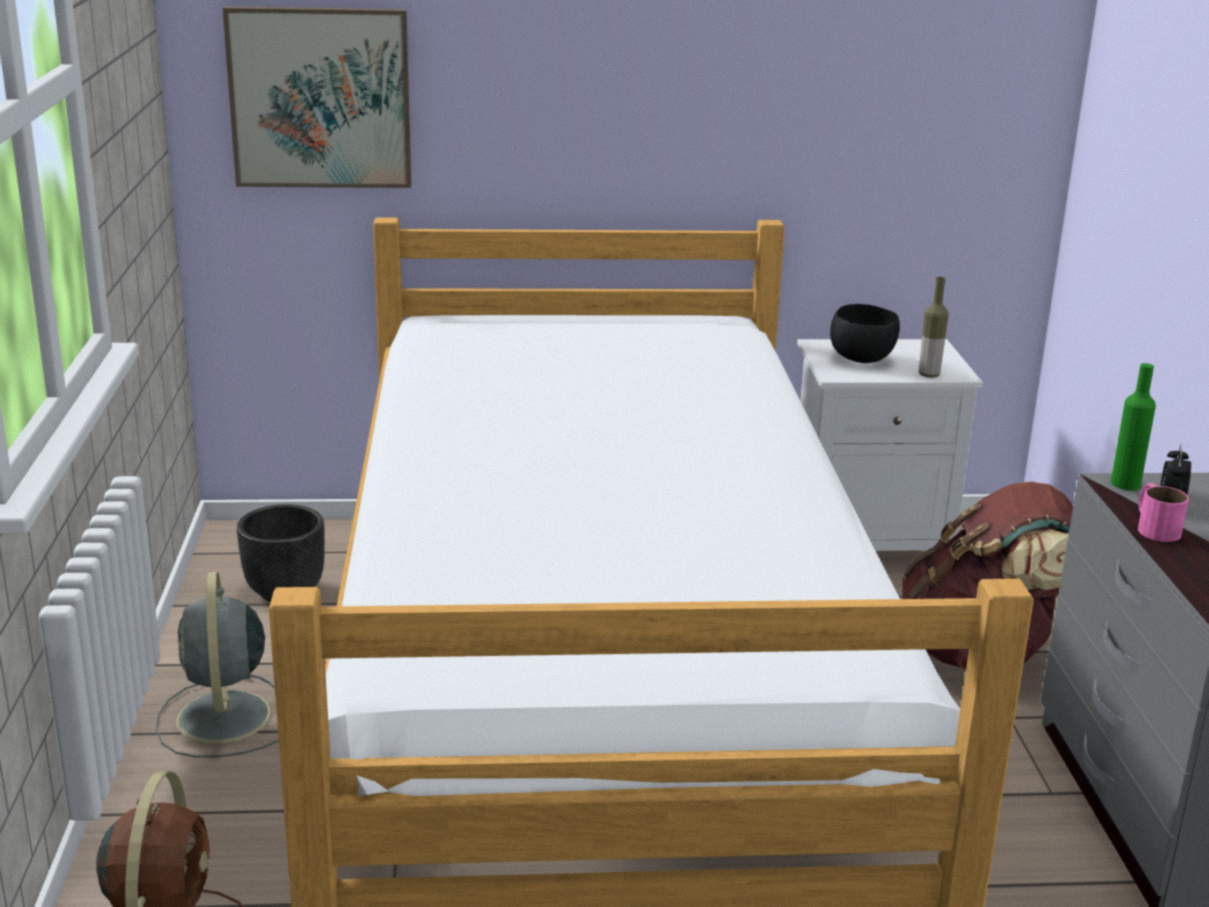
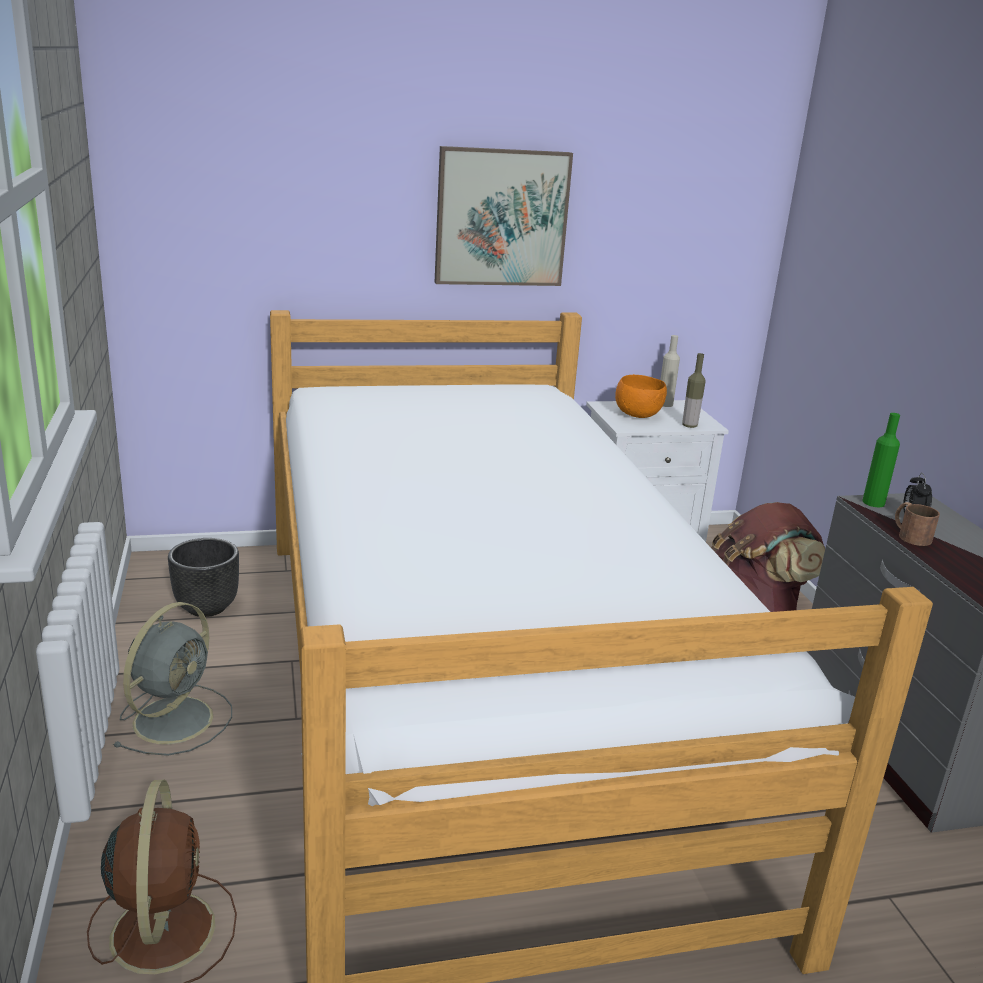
camera: 10 degrees left, 0 degrees up
grey fan [156,571,279,758] -> grey fan turned 135 degrees counterclockwise [113,602,232,756]
picture [223,6,411,188] -> picture moved to [435,146,573,286]
black bowl [830,304,900,363] -> orange bowl [615,374,667,418]
pink mug [1138,483,1189,542] -> brown mug [895,502,940,546]
none -> beige bottle [660,335,680,407]

